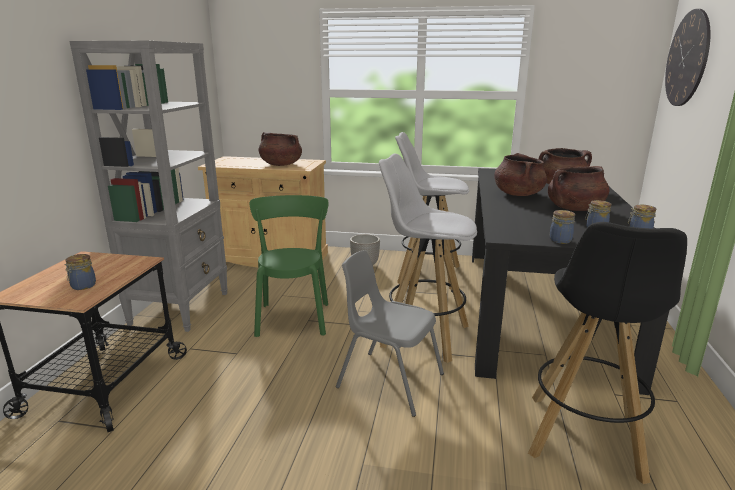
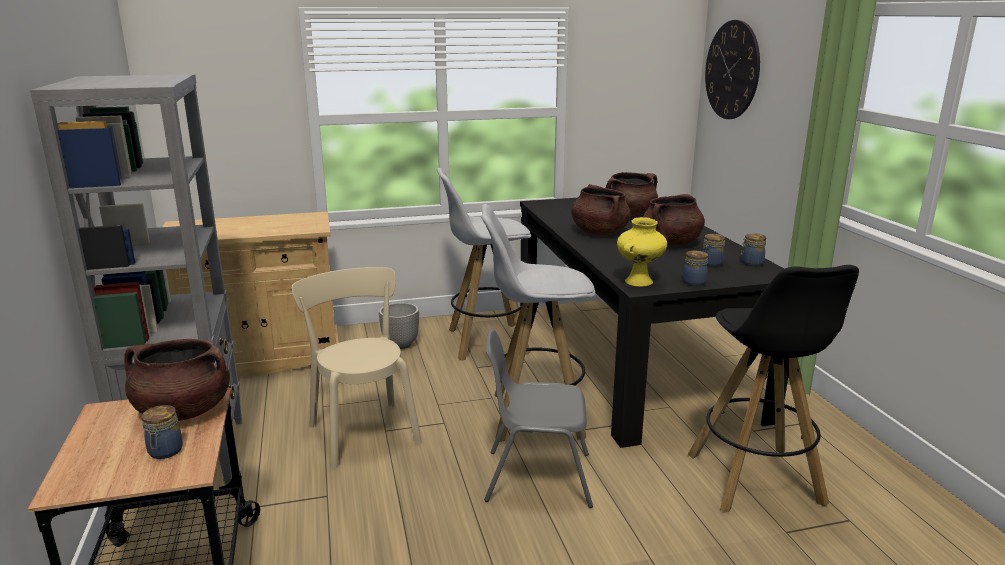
camera: 25 degrees left, 0 degrees up
green chair [250,195,329,337] -> beige chair [292,267,422,469]
brown cooking pot [258,132,302,166] -> brown cooking pot moved to [124,339,230,421]
none -> yellow vase [617,217,667,287]

